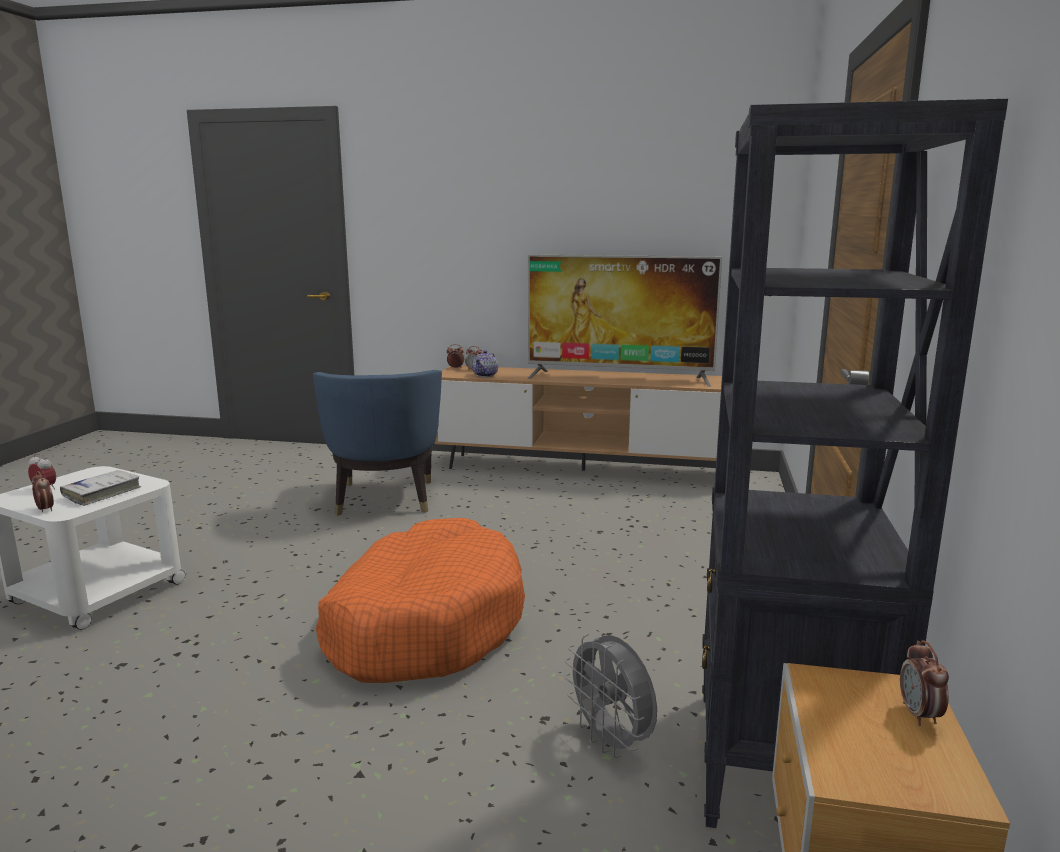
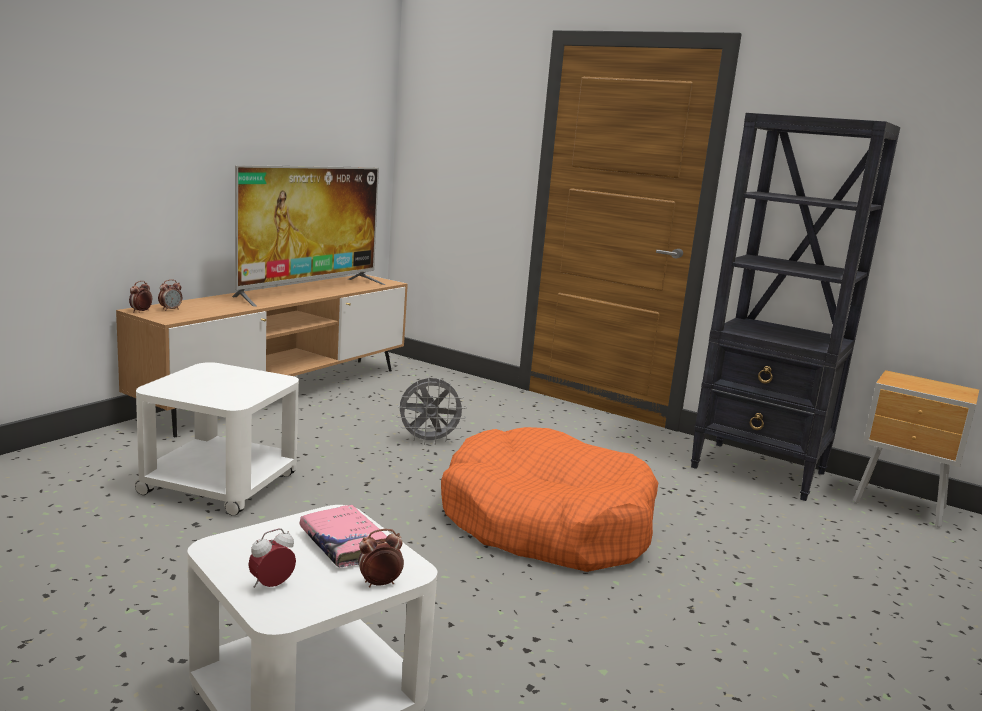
camera: 70 degrees left, 0 degrees up
white book [60,470,142,506] -> pink book [300,504,387,567]
blue armchair [313,370,442,516] -> white side table [134,362,299,516]
teapot [472,350,498,377] -> none
grey fan [564,634,657,758] -> grey fan moved to [396,378,467,445]
alarm clock [900,640,949,726] -> none

